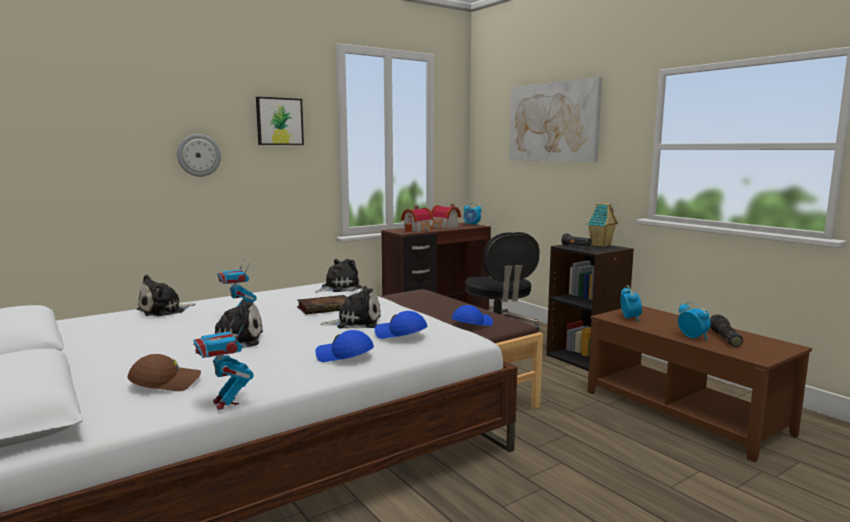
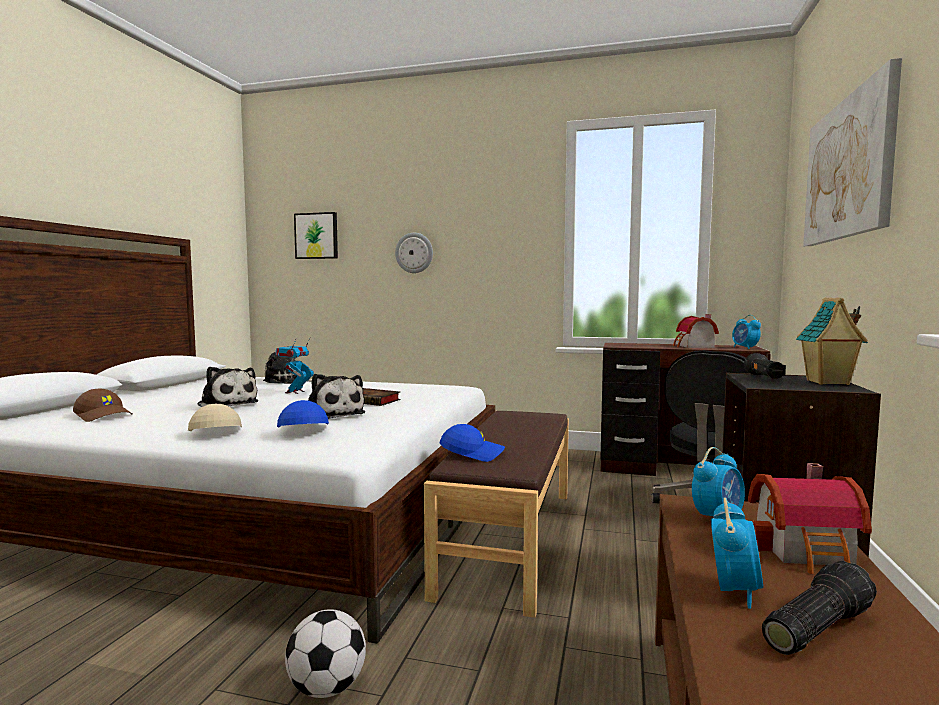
camera: 50 degrees right, 5 degrees down
toy robot [193,316,253,410] -> none
picture [256,97,304,145] -> picture moved to [294,212,338,259]
plush toy [315,259,362,293] -> none
blue cap [315,330,374,362] -> beige cap [188,404,242,431]
toy house [401,206,434,232] -> toy house moved to [748,463,872,574]
none -> football [285,609,366,698]

